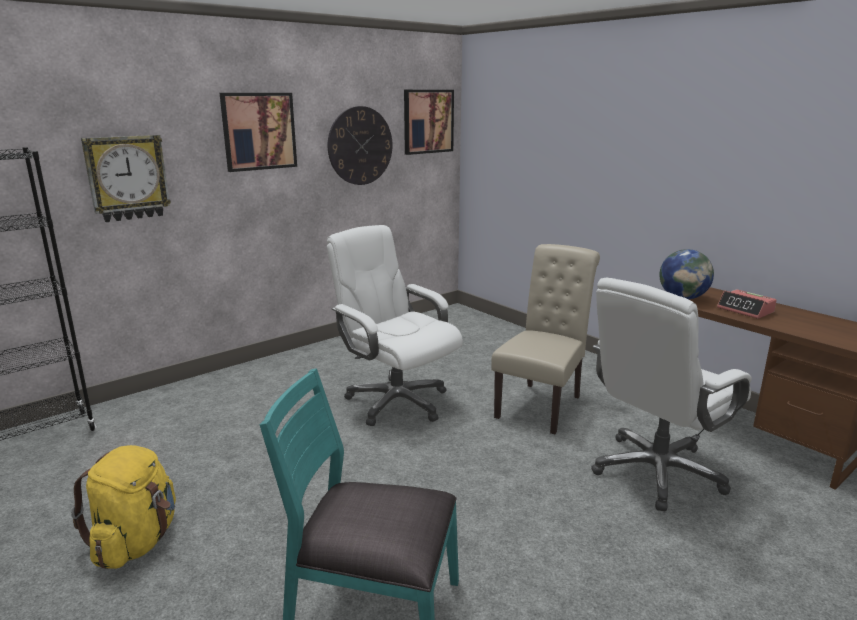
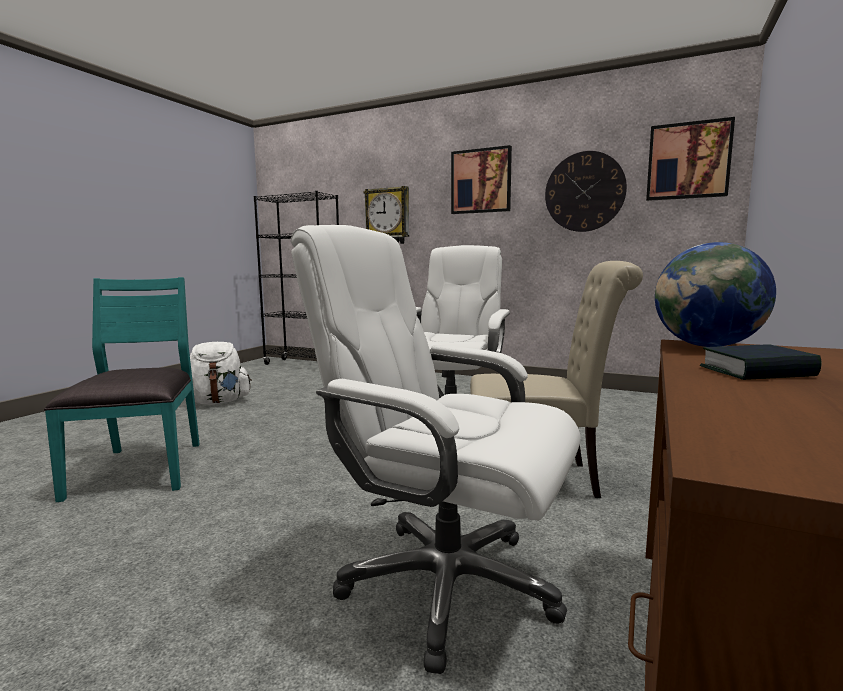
camera: 65 degrees right, 10 degrees down
yellow backpack [71,445,176,569] -> white backpack [184,342,252,405]
alarm clock [717,289,777,319] -> book [700,344,822,380]

